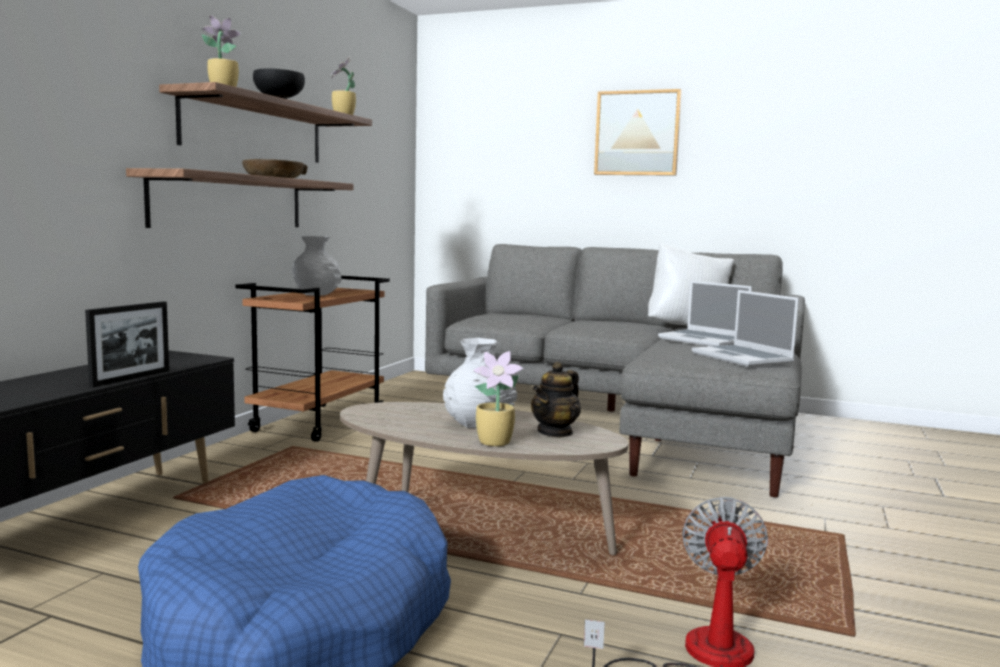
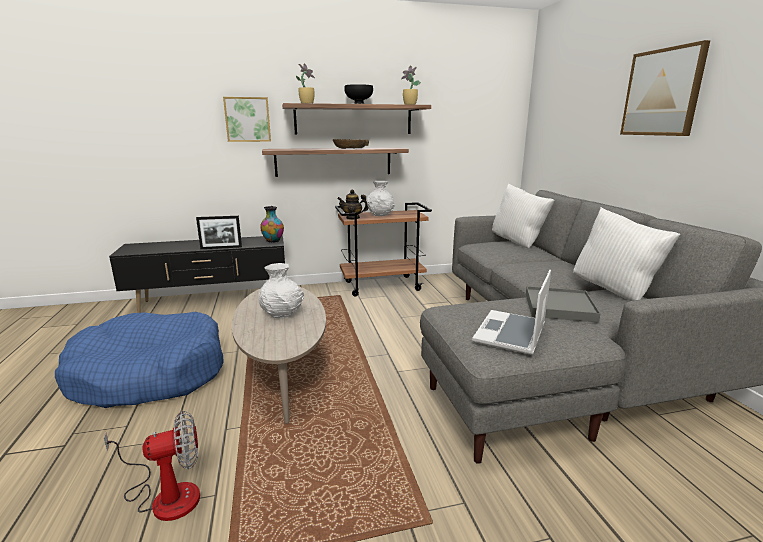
camera: 55 degrees right, 10 degrees up
potted plant [473,351,524,446] -> none
teapot [531,362,581,438] -> teapot moved to [337,190,369,220]
laptop [658,281,752,346] -> grey tray [526,286,601,323]
none -> picture [223,97,271,142]
none -> vase [260,206,284,242]
none -> white pillow [492,183,554,248]

